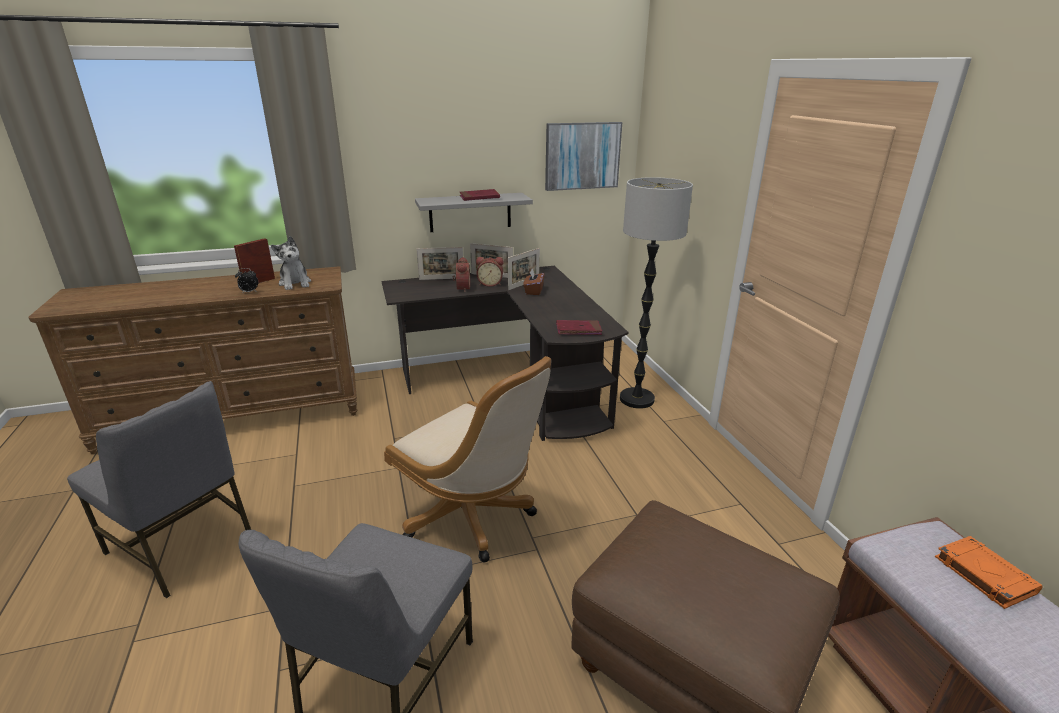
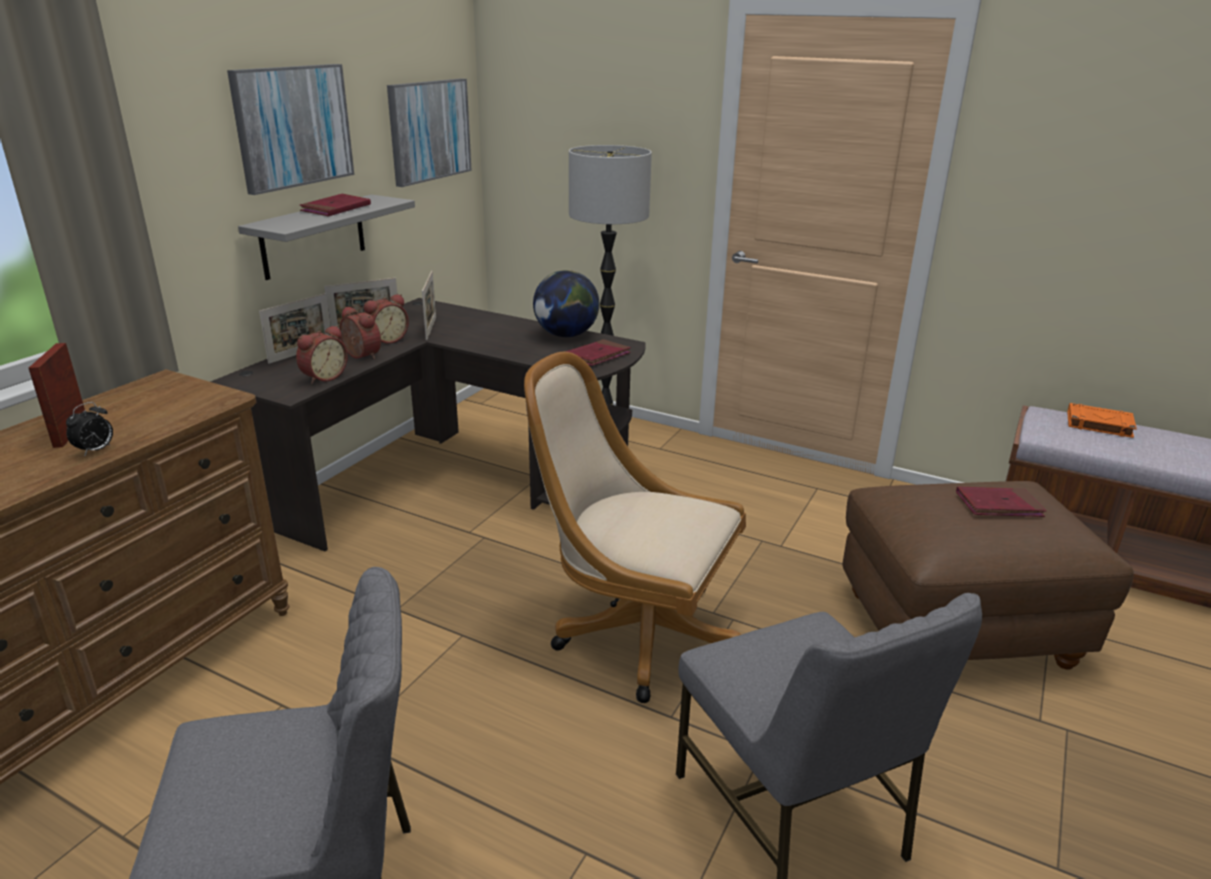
camera: 45 degrees left, 0 degrees up
plush toy [271,236,311,290] -> none
office chair [384,356,551,562] -> office chair turned 150 degrees counterclockwise [524,352,746,703]
brown tissue box [523,268,544,295] -> none
none -> picture [227,64,354,195]
none -> alarm clock [296,326,348,384]
none -> globe [533,270,599,337]
none -> red book [956,487,1046,517]

